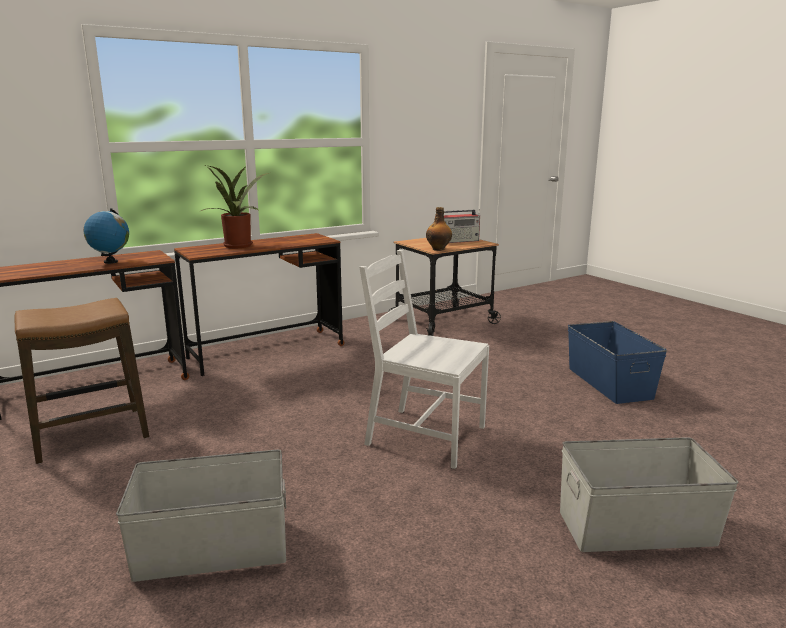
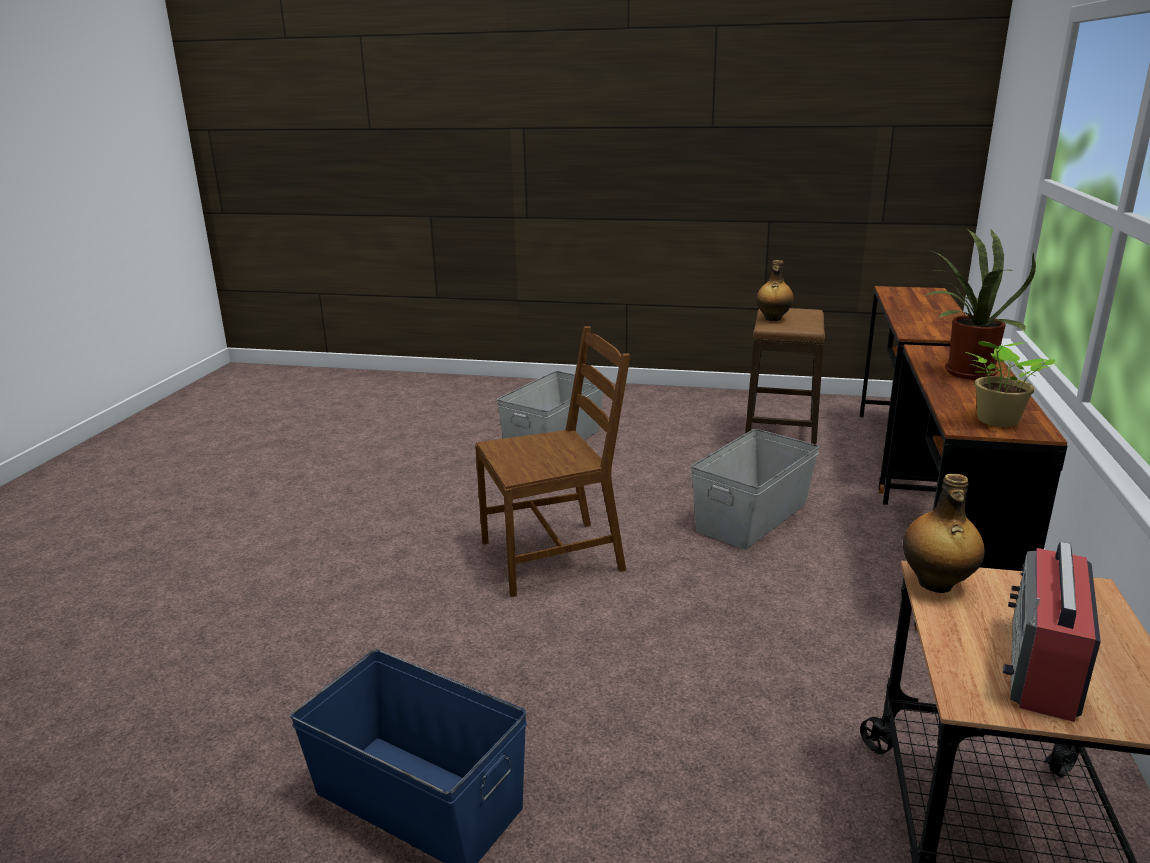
camera: 135 degrees right, 5 degrees up
globe [83,208,129,264] -> none
white chair [359,250,489,469] -> brown chair [475,326,630,597]
grey storage box [560,437,739,552] -> grey storage box moved to [691,429,820,550]
none -> bottle [756,260,794,321]
none -> potted plant [966,341,1055,427]

